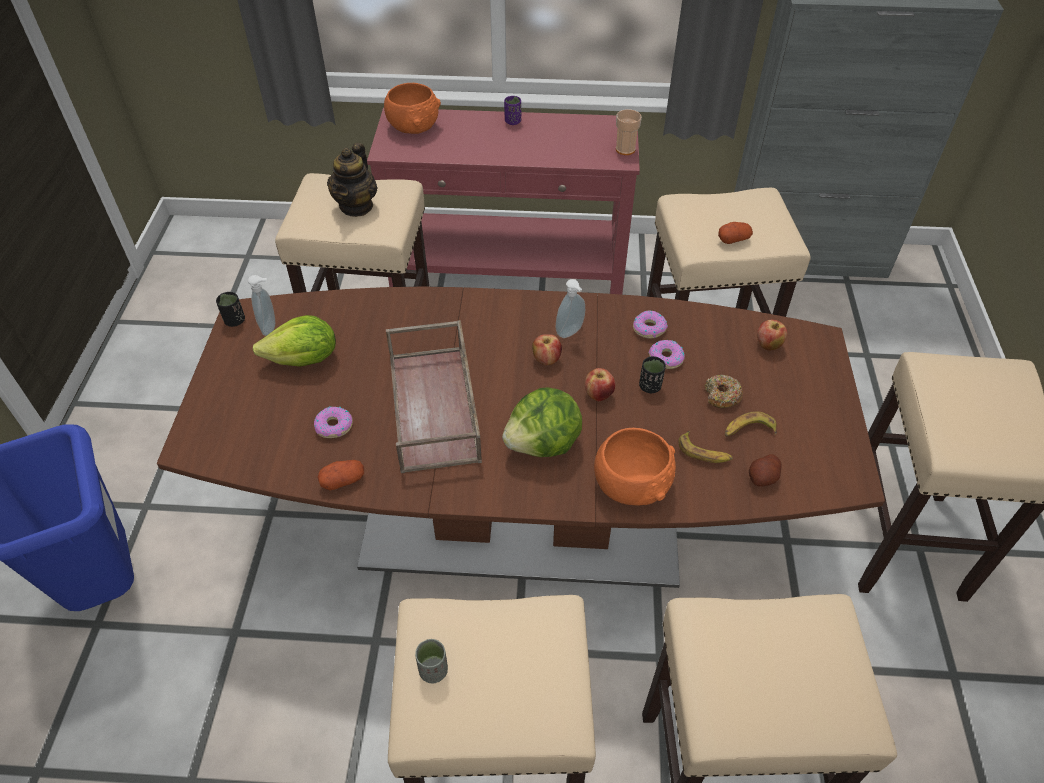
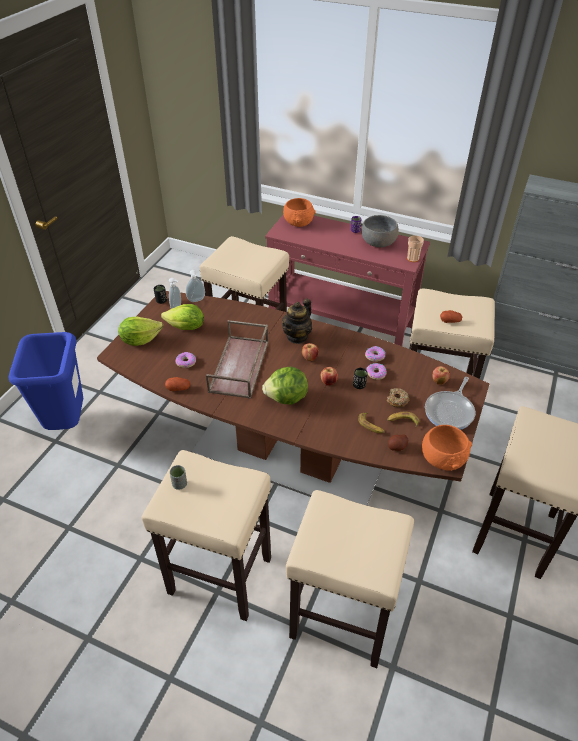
camera: 20 degrees right, 5 degrees down
teapot [327,143,378,217] -> teapot moved to [282,298,312,344]
soap dispenser [556,279,585,338] -> soap dispenser moved to [186,270,205,302]
orange bowl [594,428,676,505] -> orange bowl moved to [422,425,472,471]
none -> lettuce [118,317,163,346]
none -> grey bowl [361,215,399,247]
none -> frying pan [425,377,475,430]

